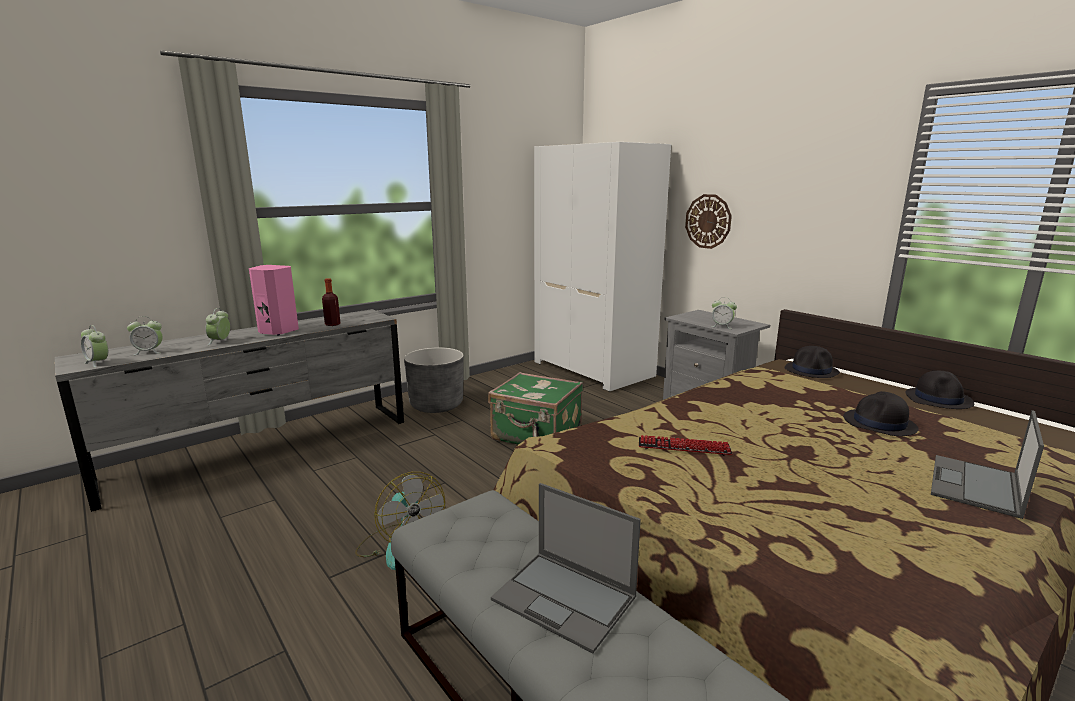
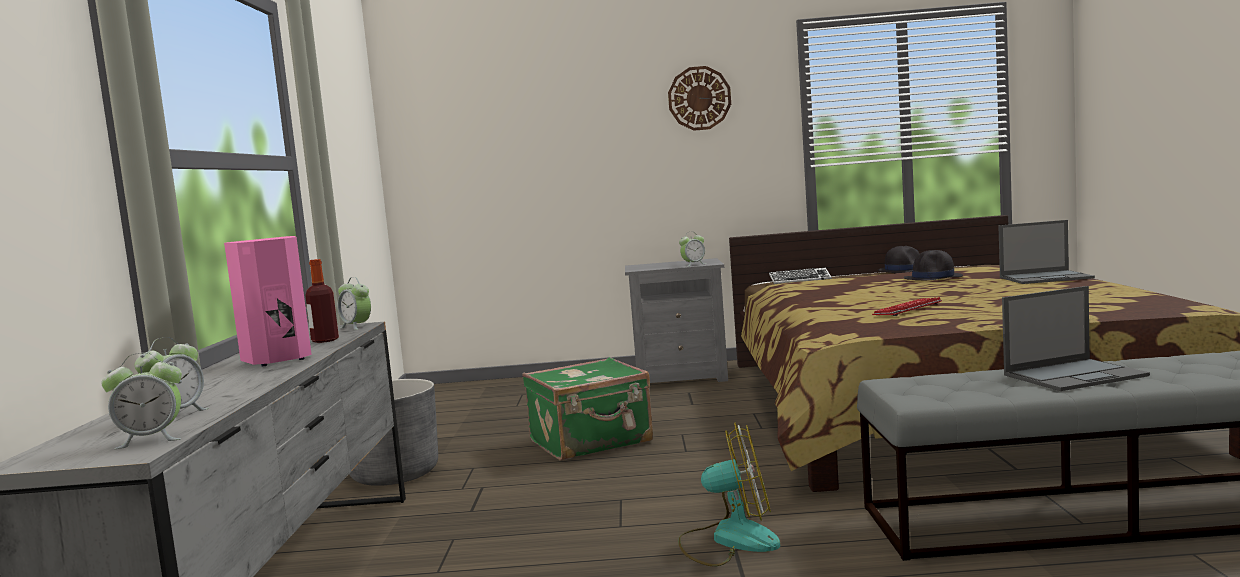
camera: 50 degrees left, 10 degrees down
alarm clock [206,308,230,345] -> alarm clock moved to [338,277,371,330]
white wardrobe [534,142,671,392] -> none
wall clock [685,194,732,249] -> wall clock moved to [668,66,731,131]
black hat [784,346,840,378] -> keyboard [769,268,832,284]
laptop [931,410,1044,519] -> laptop turned 75 degrees counterclockwise [998,220,1095,284]

